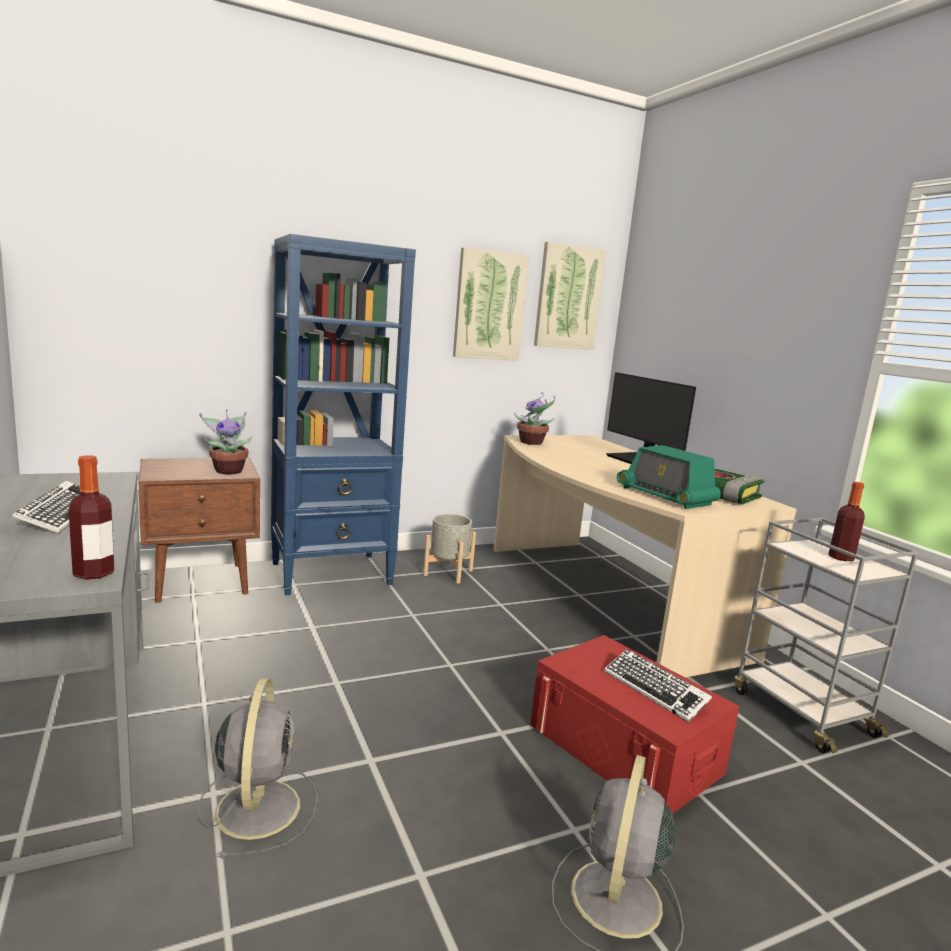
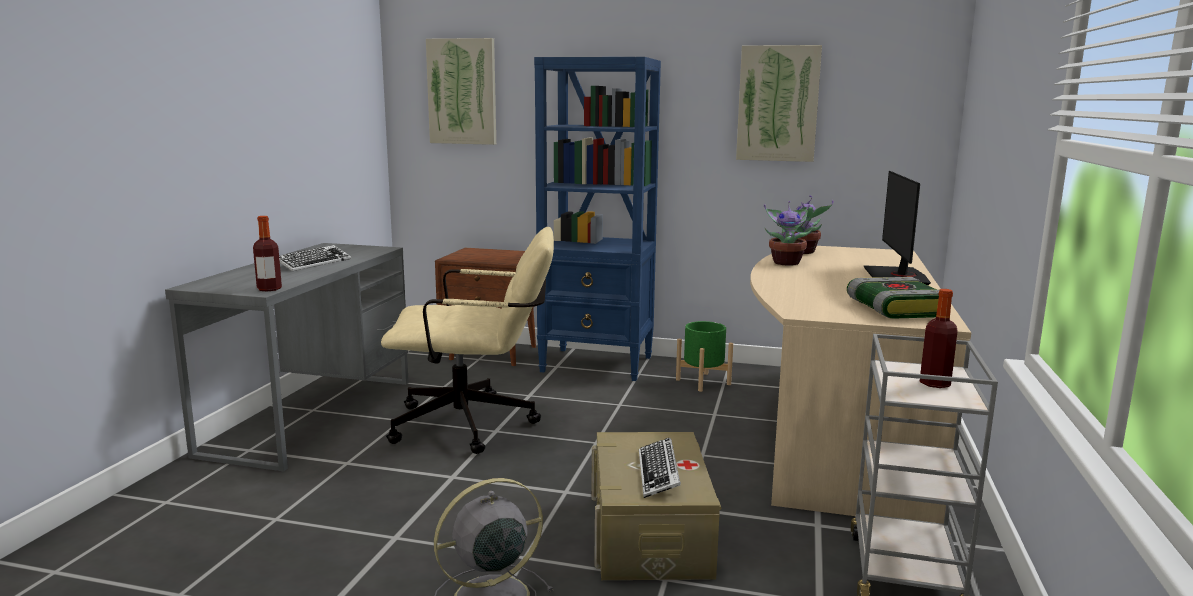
camera: 40 degrees right, 0 degrees up
grey fan [198,678,318,858] -> none
potted plant [199,410,253,474] -> potted plant moved to [764,201,813,266]
grey planter [423,514,476,584] -> green planter [676,321,733,392]
red storage box [530,635,740,814] -> beige storage box [591,432,722,580]
picture [534,242,606,350] -> picture moved to [426,38,496,145]
radio [617,445,721,509] -> none
none -> beige office chair [381,227,554,454]

